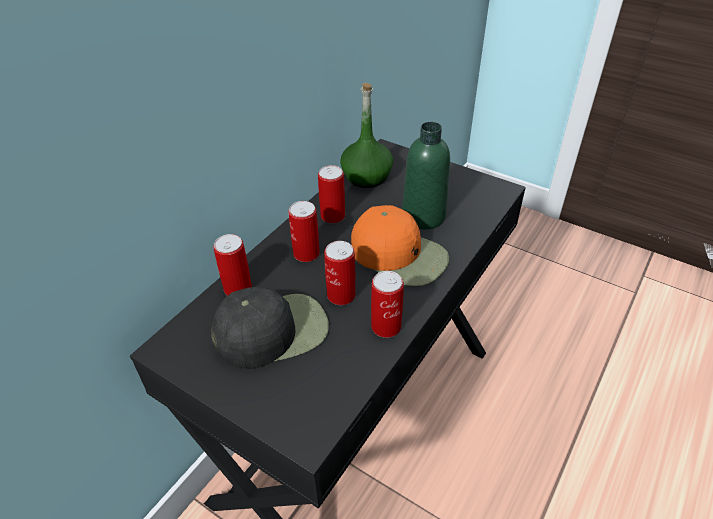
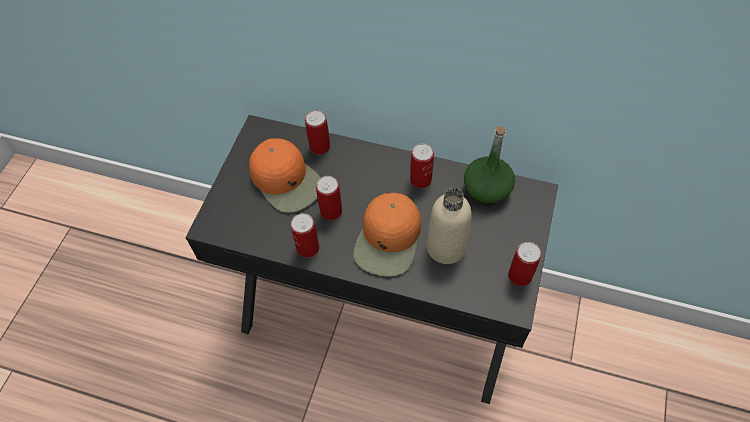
camera: 75 degrees right, 15 degrees up
black cap [211,287,329,369] -> orange cap [249,139,321,213]
can [288,201,320,262] -> can moved to [508,242,541,286]
green bottle [402,122,450,229] -> beige bottle [426,188,471,264]

